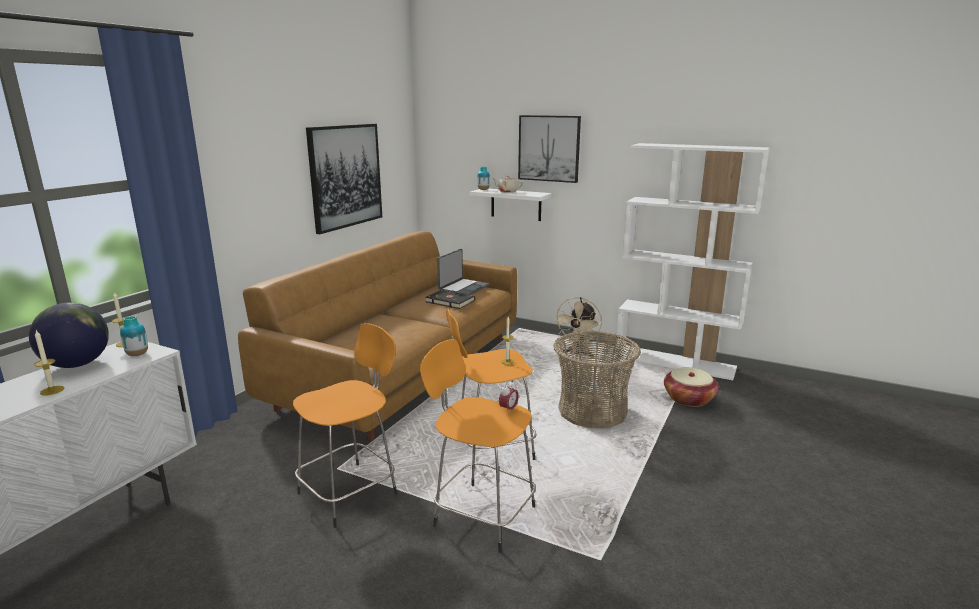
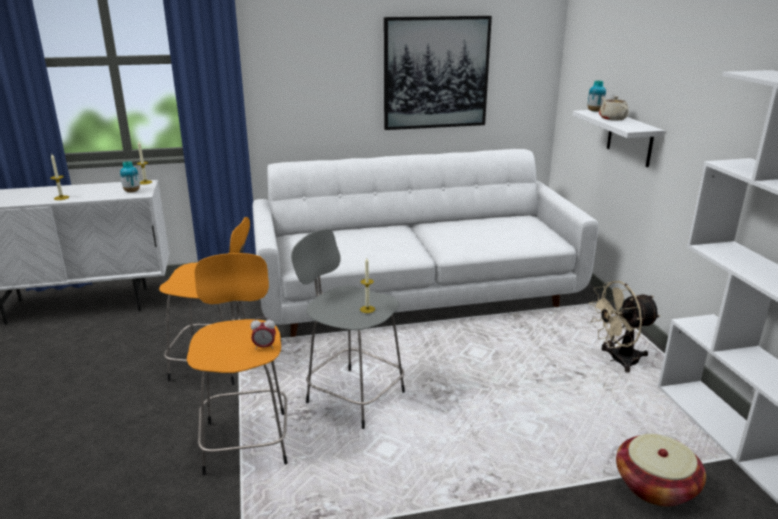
camera: 50 degrees right, 5 degrees up
globe [29,303,109,368] -> none
brown sofa [238,231,517,442] -> white sofa [253,149,598,337]
black book [425,290,475,309] -> none
laptop [437,249,489,295] -> none
orange stool [446,309,536,469] -> grey stool [291,229,405,429]
picture [518,115,581,183] -> none
basket [553,331,641,428] -> none

